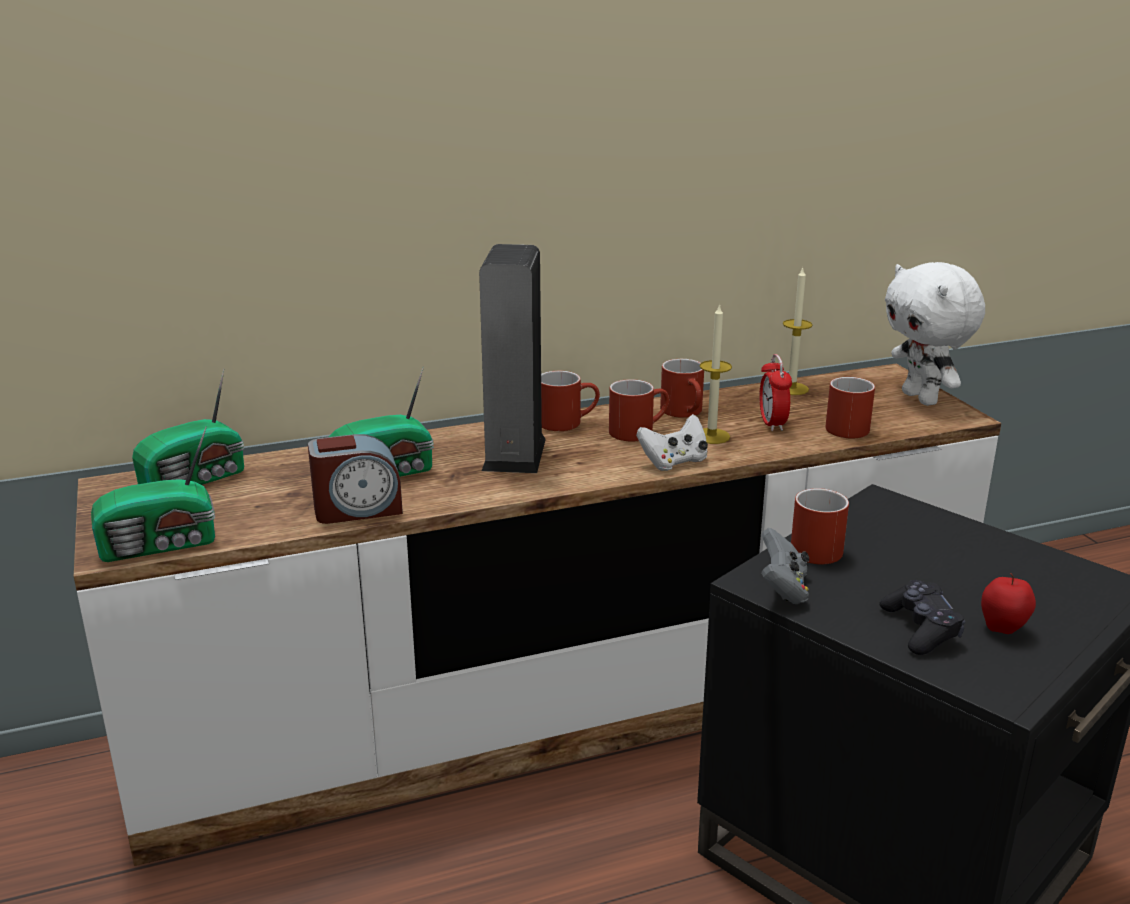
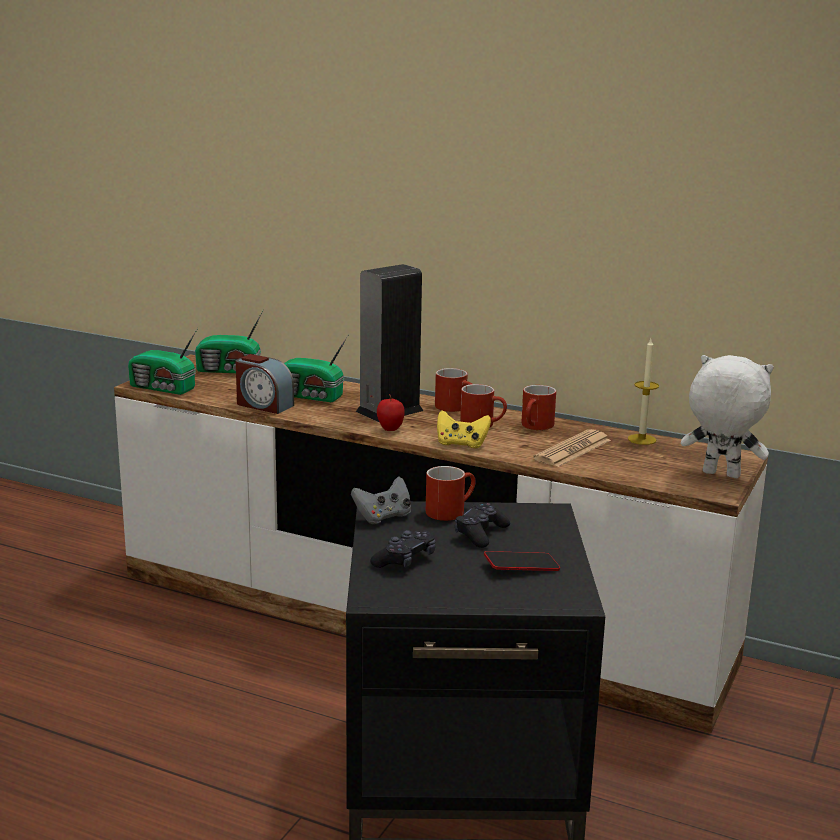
camera: 45 degrees right, 5 degrees down
white game controller [636,414,708,471] -> yellow game controller [437,410,491,449]
candle [700,303,732,444] -> none
alarm clock [759,354,792,431] -> newspaper [533,429,611,467]
red mug [825,377,875,438] -> none
white plush toy [885,262,985,406] -> white plush toy turned 90 degrees clockwise [681,355,774,478]
apple [981,573,1036,634] -> apple moved to [377,394,405,431]
none -> black game controller [455,502,510,548]
none -> phone [484,551,560,571]

